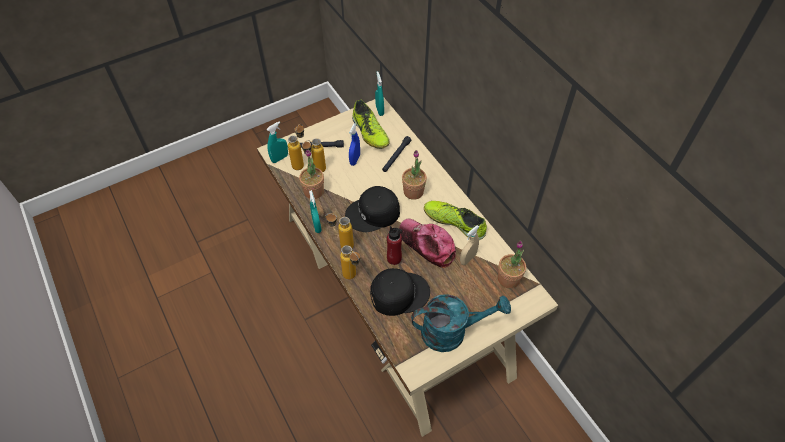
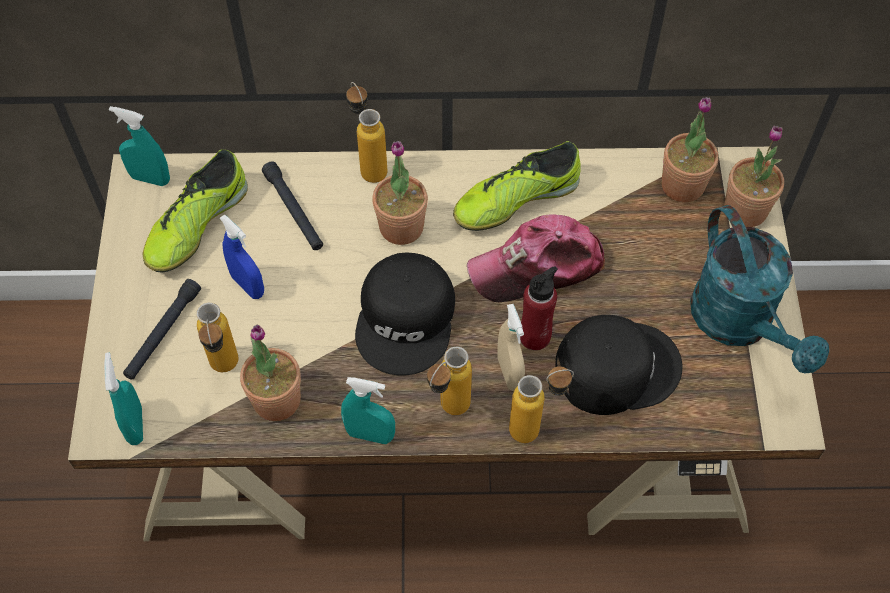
camera: 60 degrees left, 5 degrees up
bottle [288,124,304,170] -> bottle moved to [346,82,387,183]
shoe [352,100,390,149] -> shoe turned 120 degrees clockwise [143,150,248,272]
black cap [370,268,430,316] -> black cap turned 60 degrees clockwise [555,315,682,415]
turquoise watering can [411,294,511,352] -> turquoise watering can turned 135 degrees clockwise [690,205,829,374]
beige spray bottle [460,225,479,265] -> beige spray bottle moved to [497,304,525,392]
none -> potted plant [724,126,784,227]

